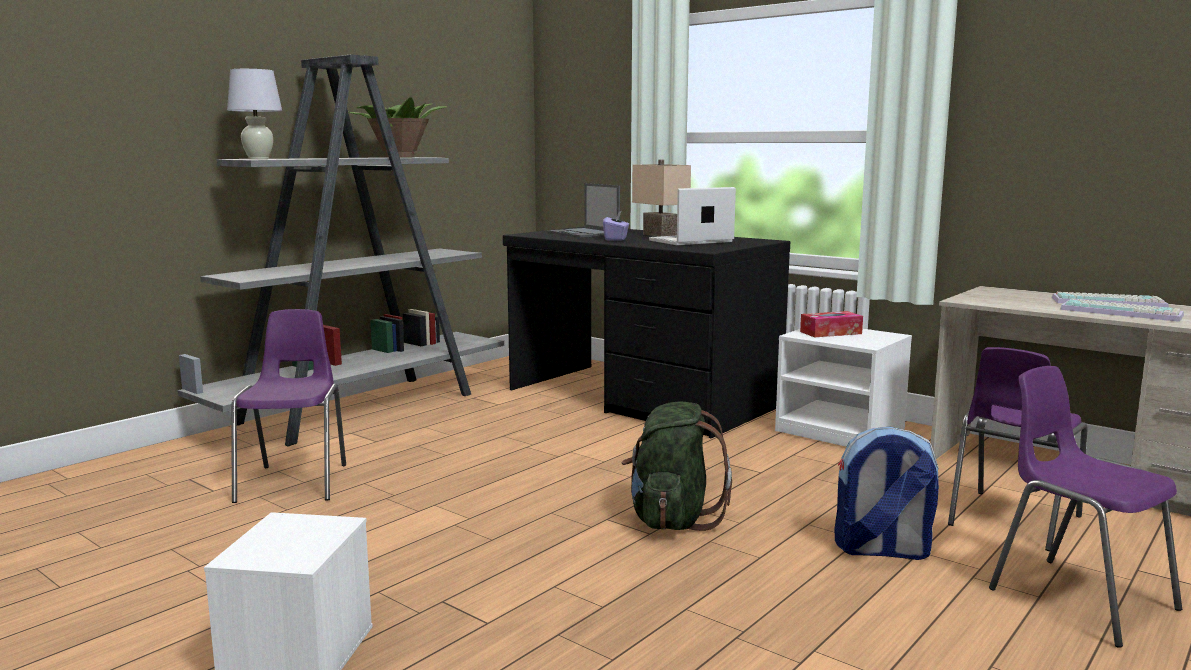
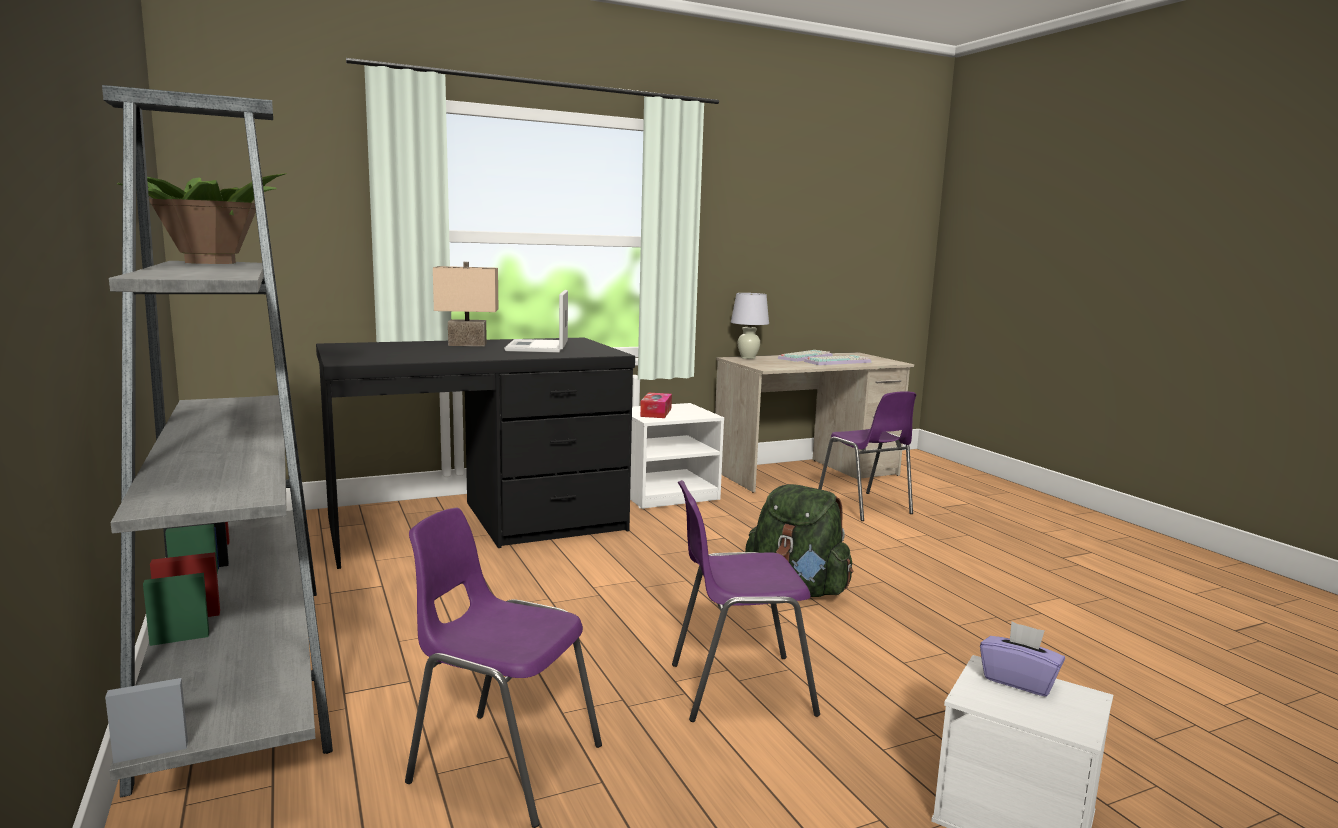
camera: 65 degrees left, 0 degrees up
white table lamp [227,69,282,159] -> white table lamp moved to [731,293,769,359]
laptop [548,183,620,238] -> none
purple tissue box [603,211,629,241] -> purple tissue box moved to [980,621,1065,697]
backpack [834,427,939,560] -> none
purple chair [989,366,1182,648] -> purple chair moved to [672,480,820,722]

